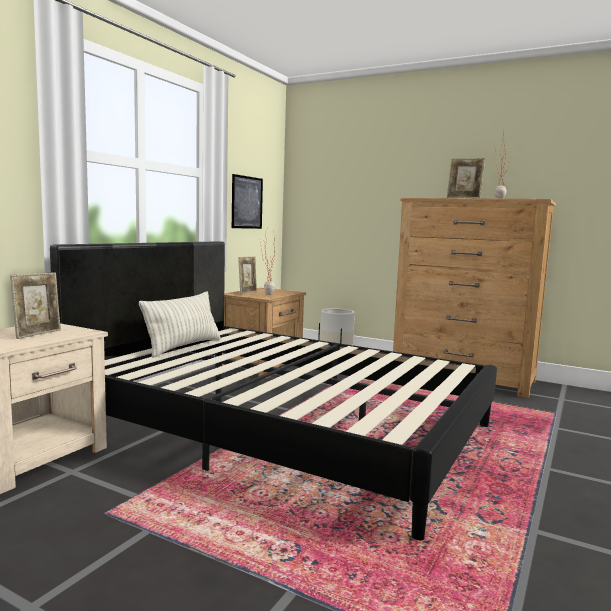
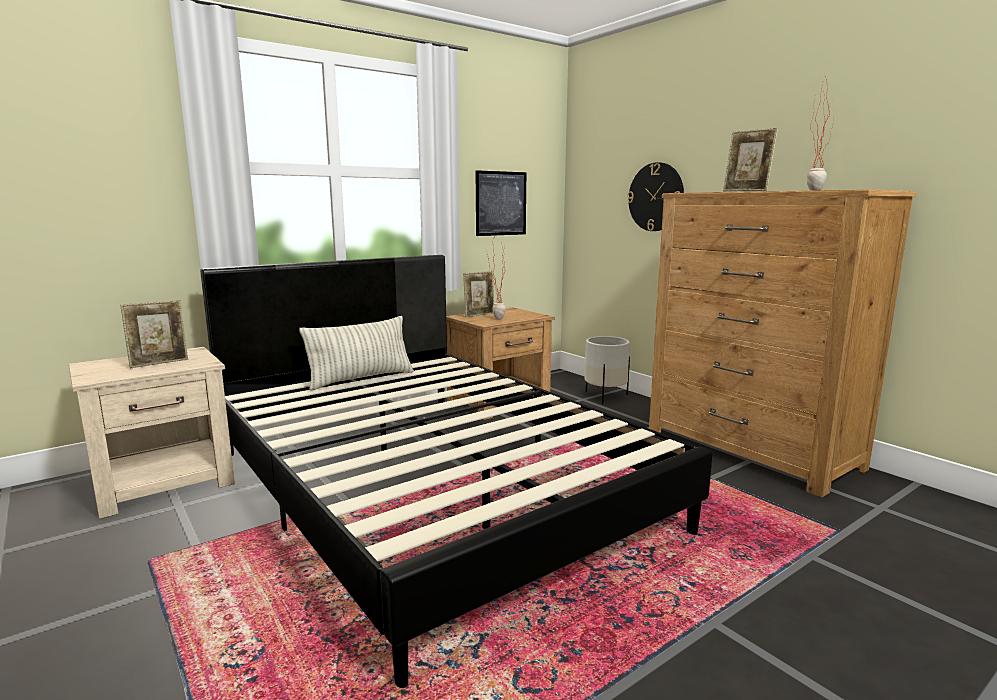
camera: 25 degrees right, 5 degrees up
none -> wall clock [627,162,684,231]

